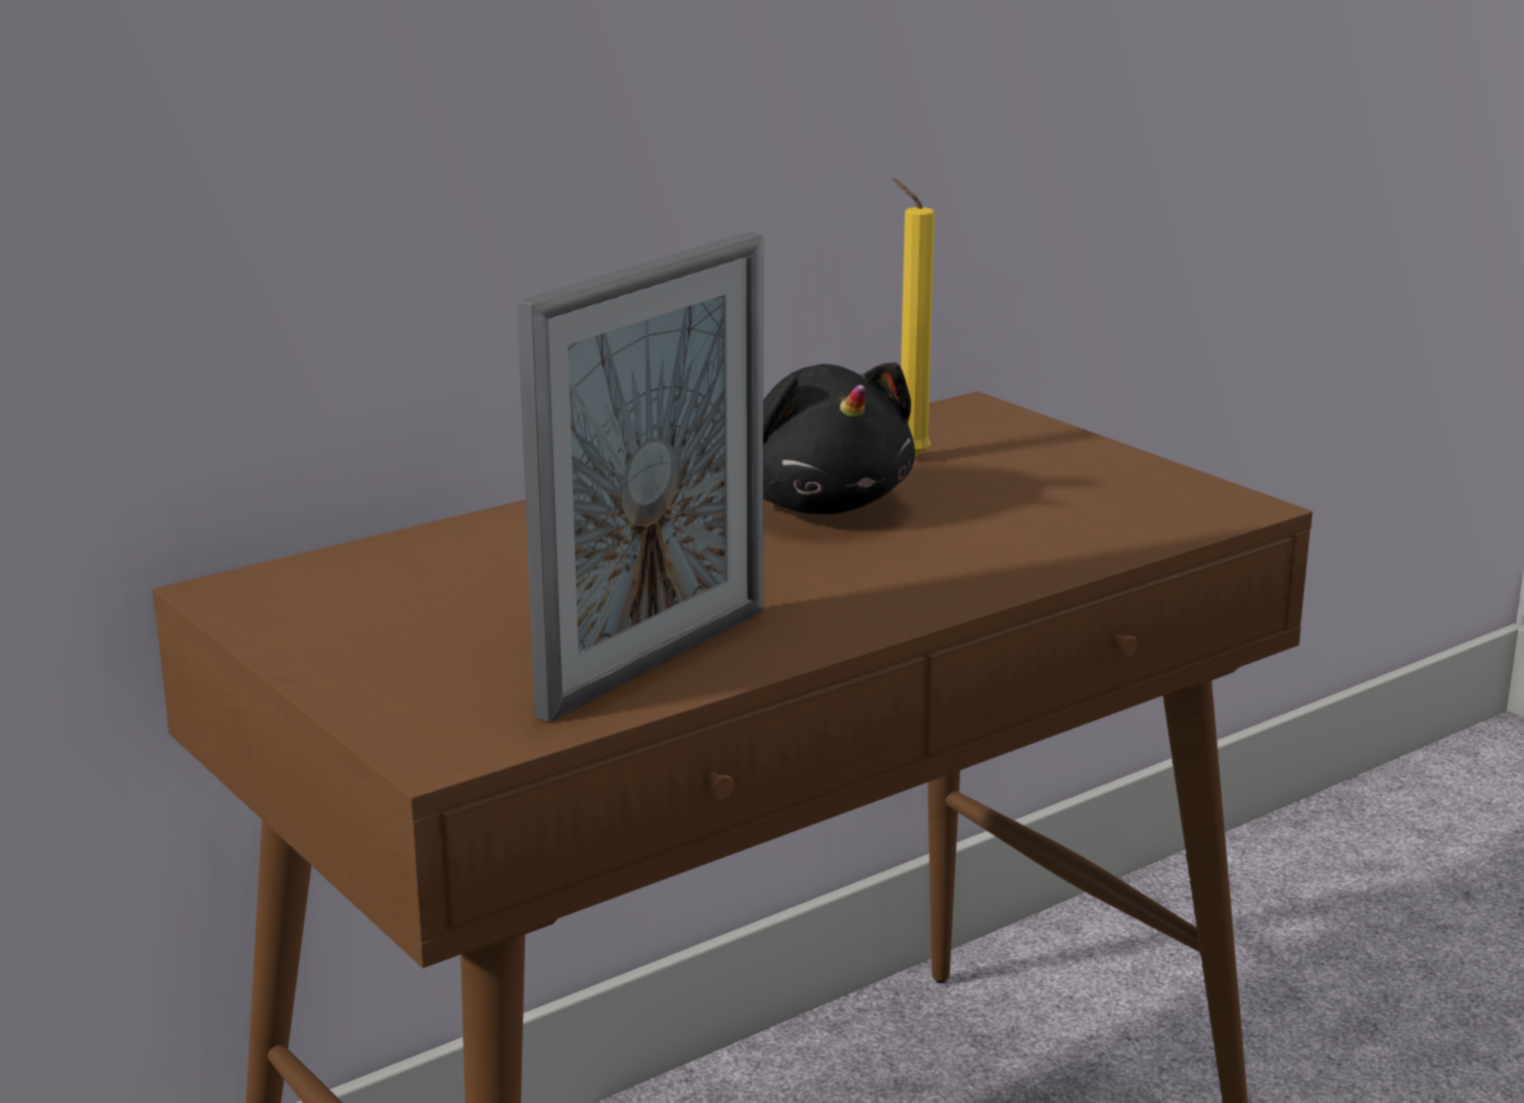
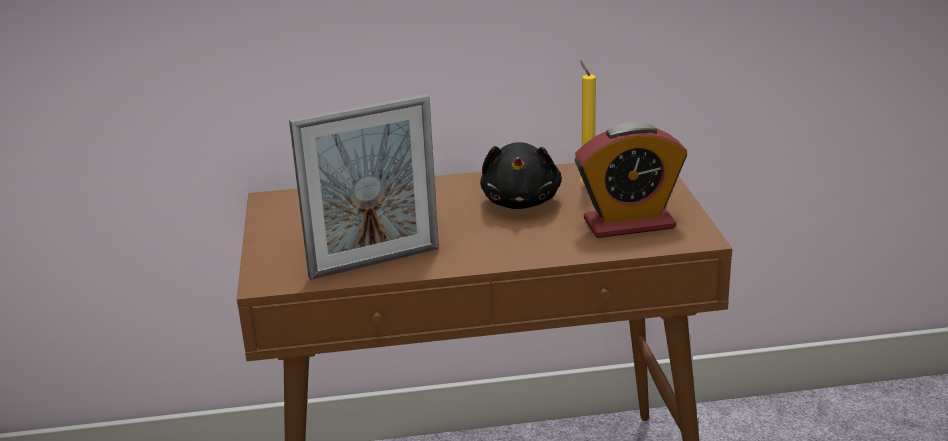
camera: 30 degrees right, 5 degrees up
none -> alarm clock [575,122,687,238]

